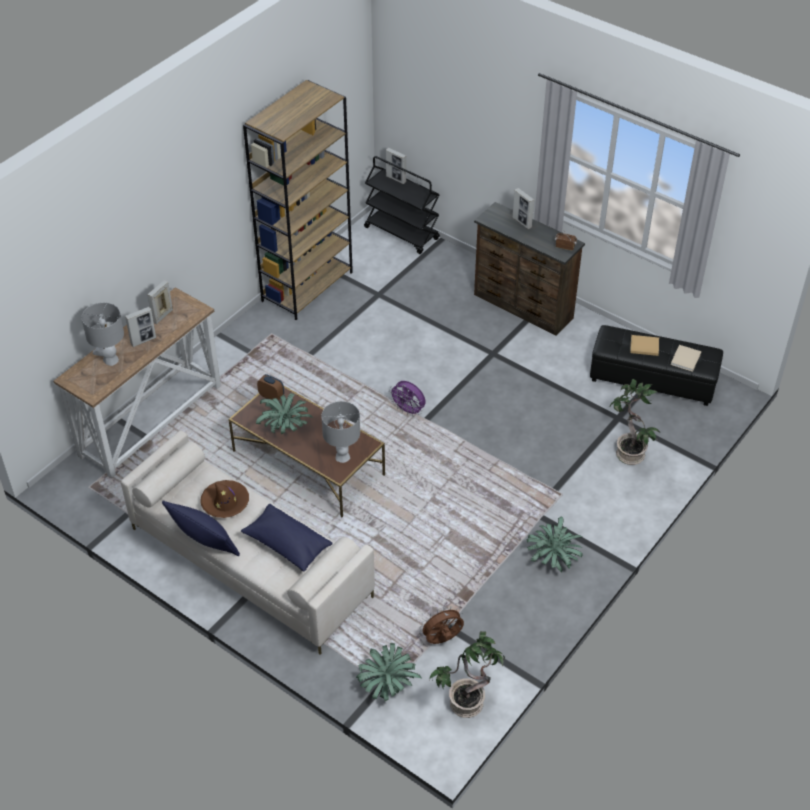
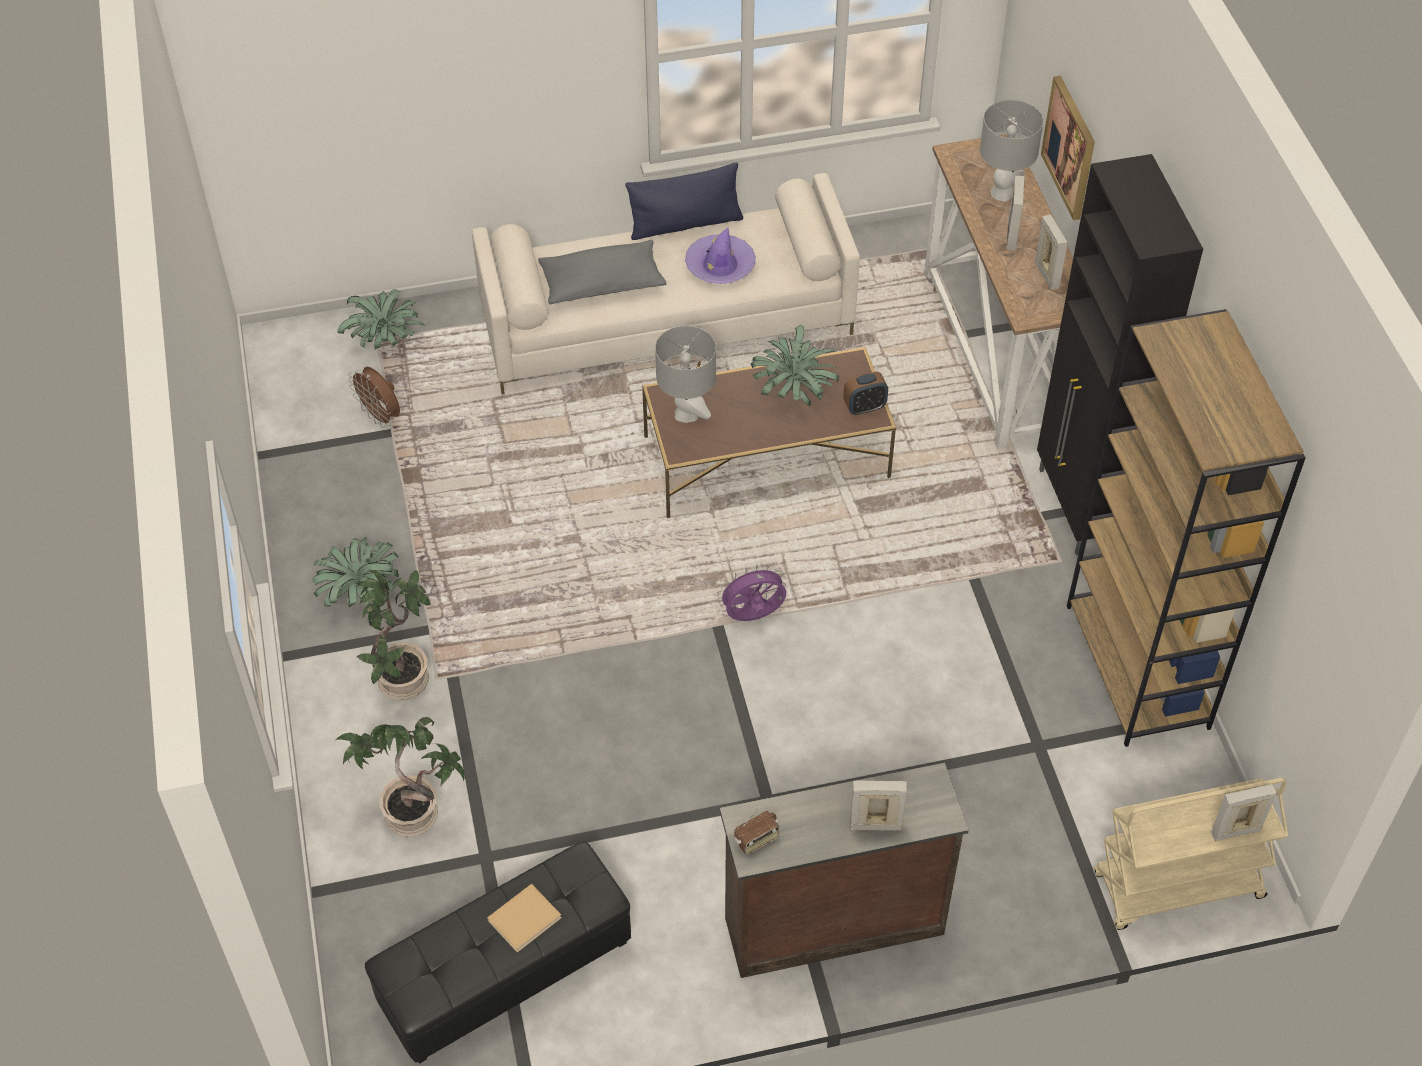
camera: 130 degrees right, 5 degrees up
brown hat [200,480,249,518] -> purple hat [685,228,756,284]
blue pillow [241,503,333,572] -> grey pillow [538,240,666,304]
black cart [364,156,440,254] -> beige cart [1093,778,1288,930]
brown fan [419,606,464,644] -> brown fan turned 120 degrees clockwise [348,367,400,428]
potted plant [429,631,505,718] -> potted plant moved to [356,569,430,700]
beige book [671,345,702,372] -> none
none -> black cabinet [1037,154,1203,555]
none -> picture [1041,76,1095,220]

